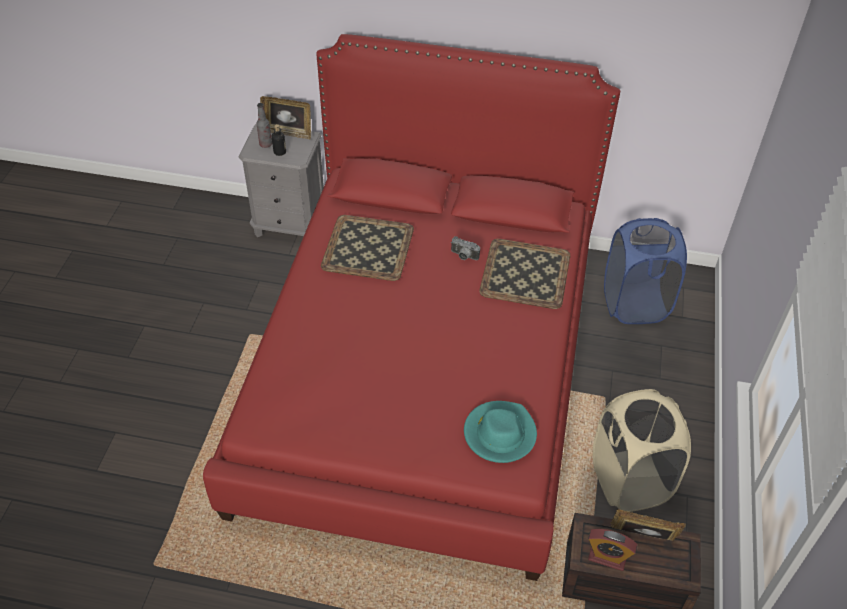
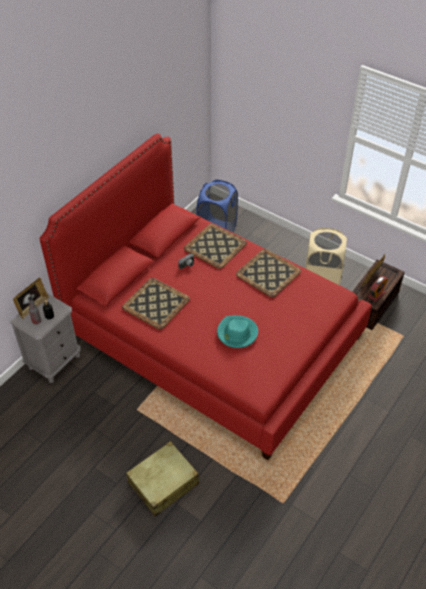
camera: 65 degrees left, 0 degrees up
turquoise hat [464,401,537,463] -> turquoise hat moved to [217,315,258,348]
none -> beige suitcase [126,441,199,516]
none -> tray [236,249,301,297]

